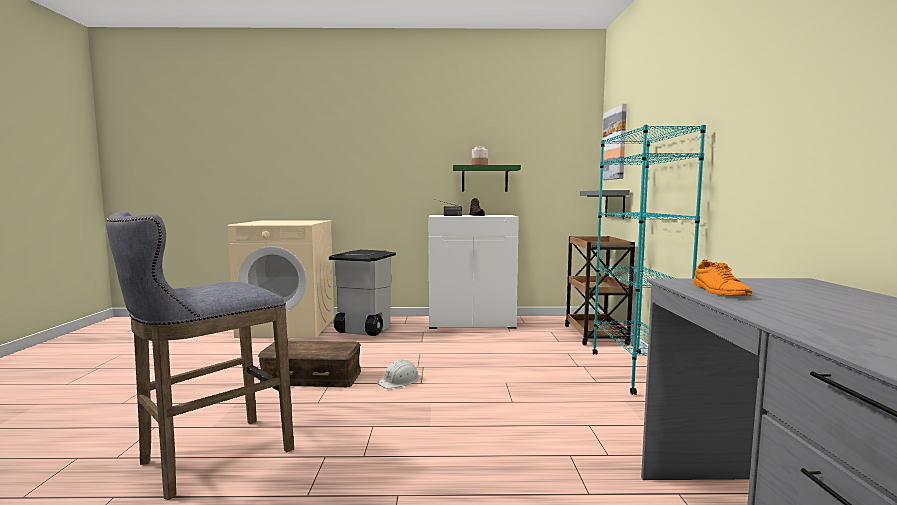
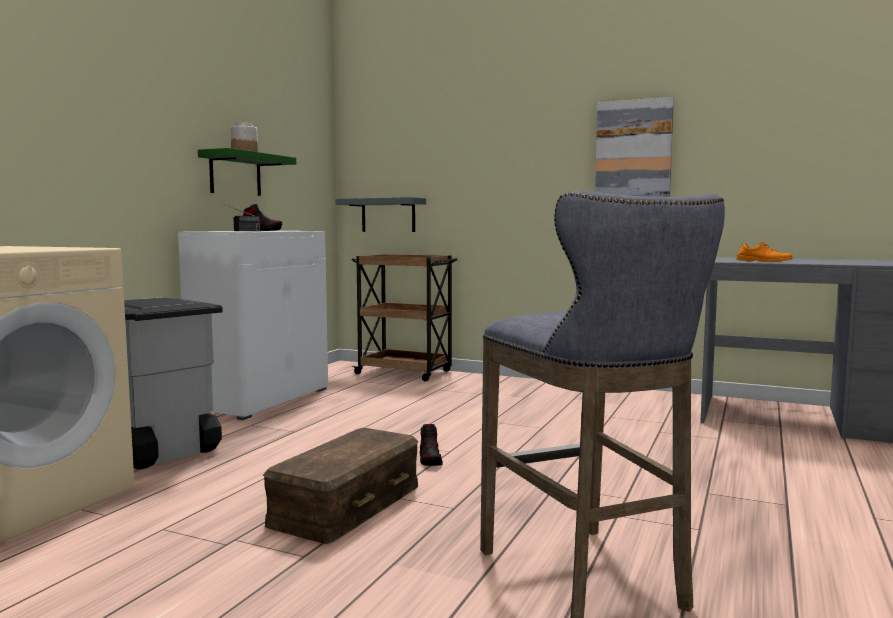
camera: 65 degrees left, 0 degrees up
white hard hat [377,359,419,388] -> shoe [420,424,443,466]
turquoise bookcase [592,125,706,395] -> none
picture [603,104,627,180] -> picture moved to [595,97,674,197]

